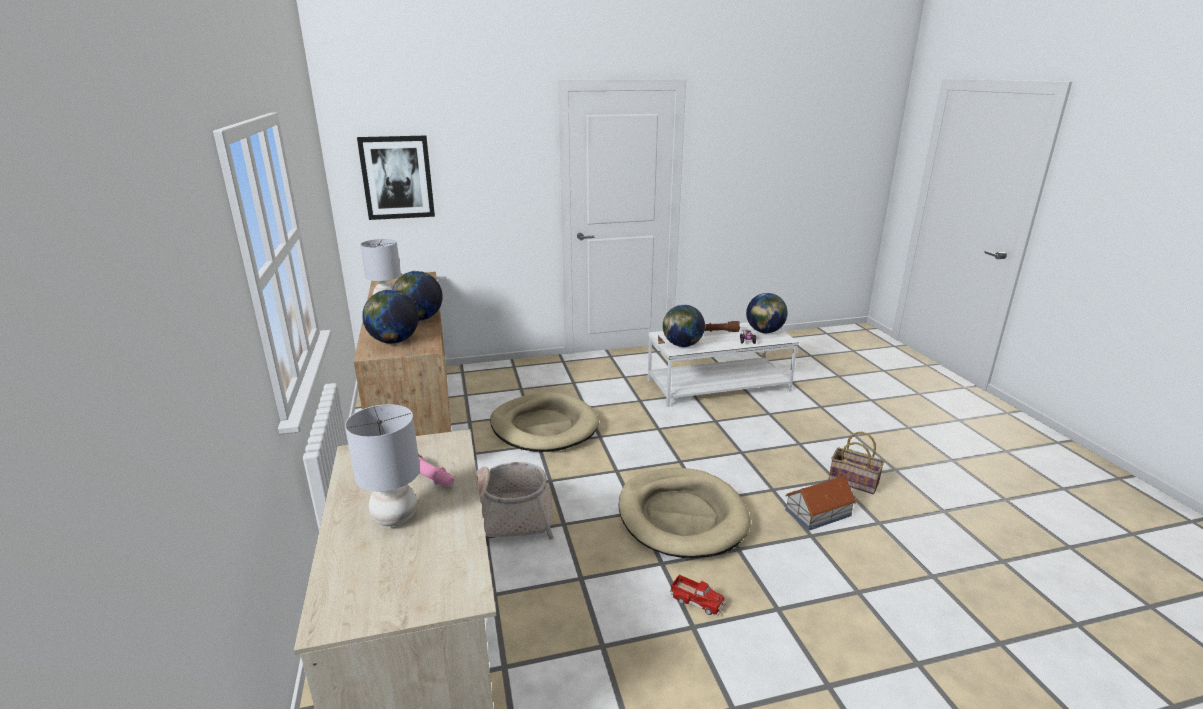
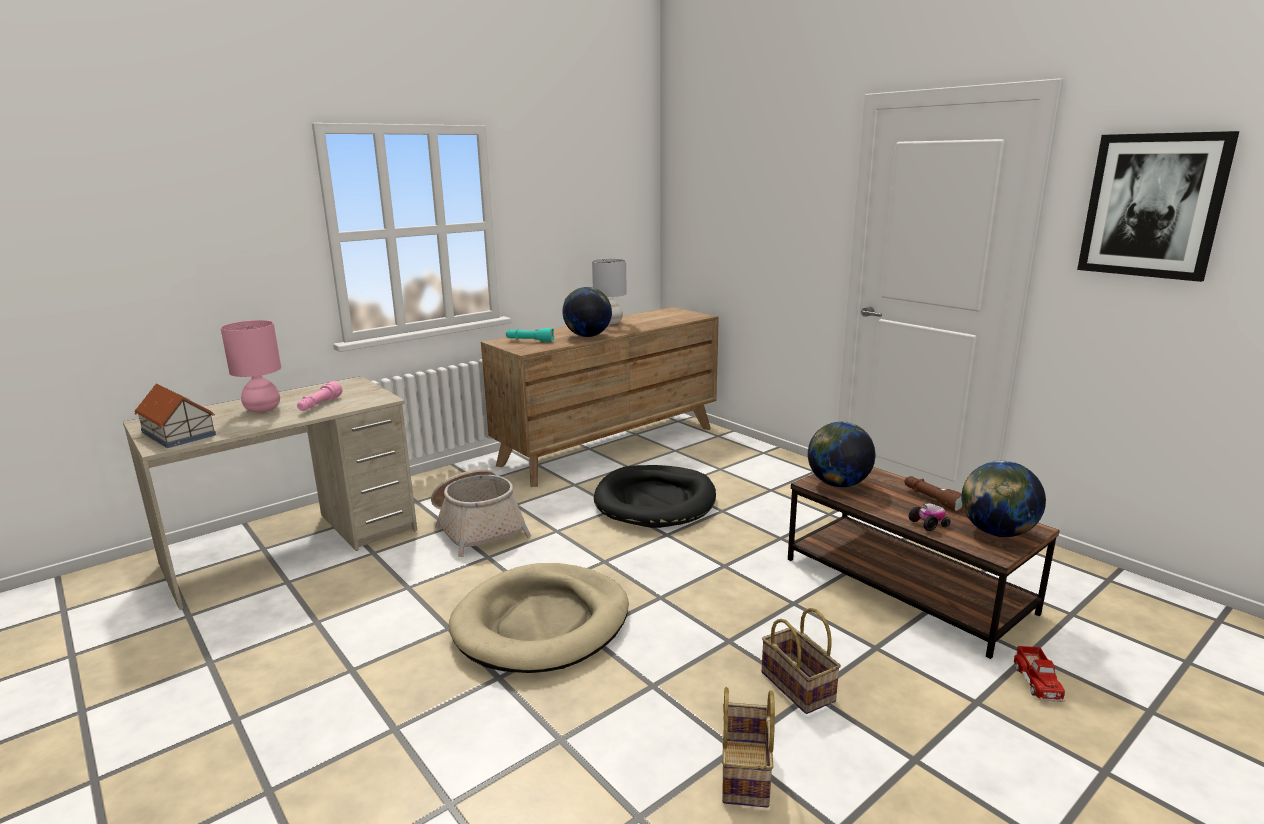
camera: 65 degrees right, 5 degrees down
grey table lamp [345,404,420,526] -> pink table lamp [221,320,281,413]
picture [357,136,435,220] -> picture moved to [1077,131,1239,282]
globe [362,289,419,344] -> turquoise flashlight [506,328,554,342]
beige dog bed [490,392,599,452] -> black dog bed [594,465,716,528]
white coffee table [648,322,799,407] -> brown coffee table [788,467,1060,659]
toy truck [670,575,726,615] -> toy truck moved to [1014,646,1065,702]
toy house [785,476,857,531] -> toy house moved to [134,384,216,448]
none -> basket [761,608,841,714]

